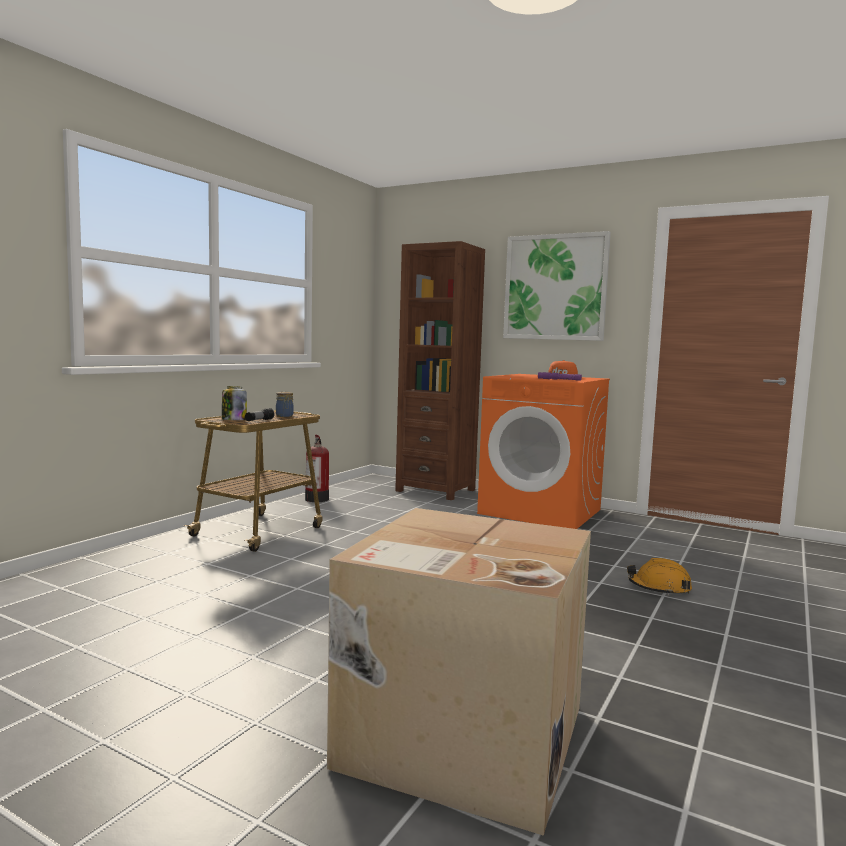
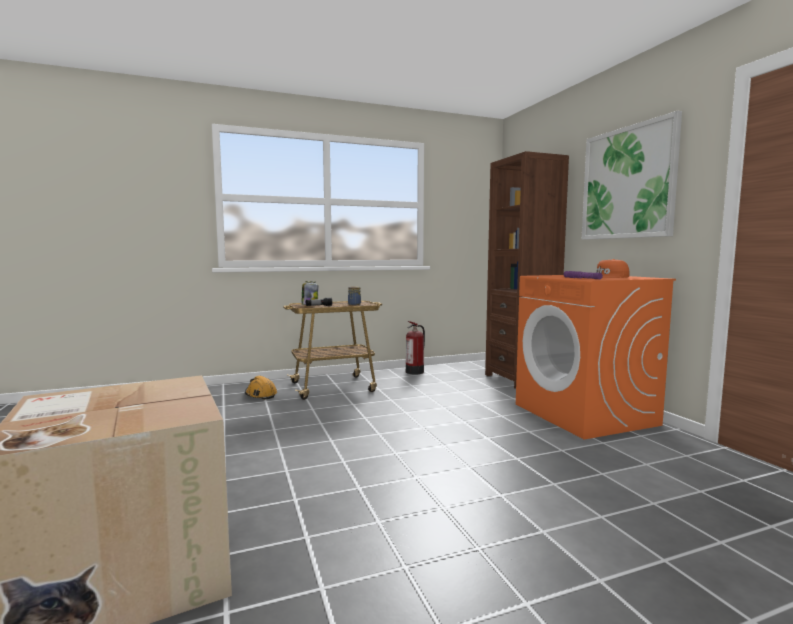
camera: 40 degrees right, 0 degrees up
orange hard hat [627,558,692,595] -> orange hard hat moved to [245,376,277,400]

